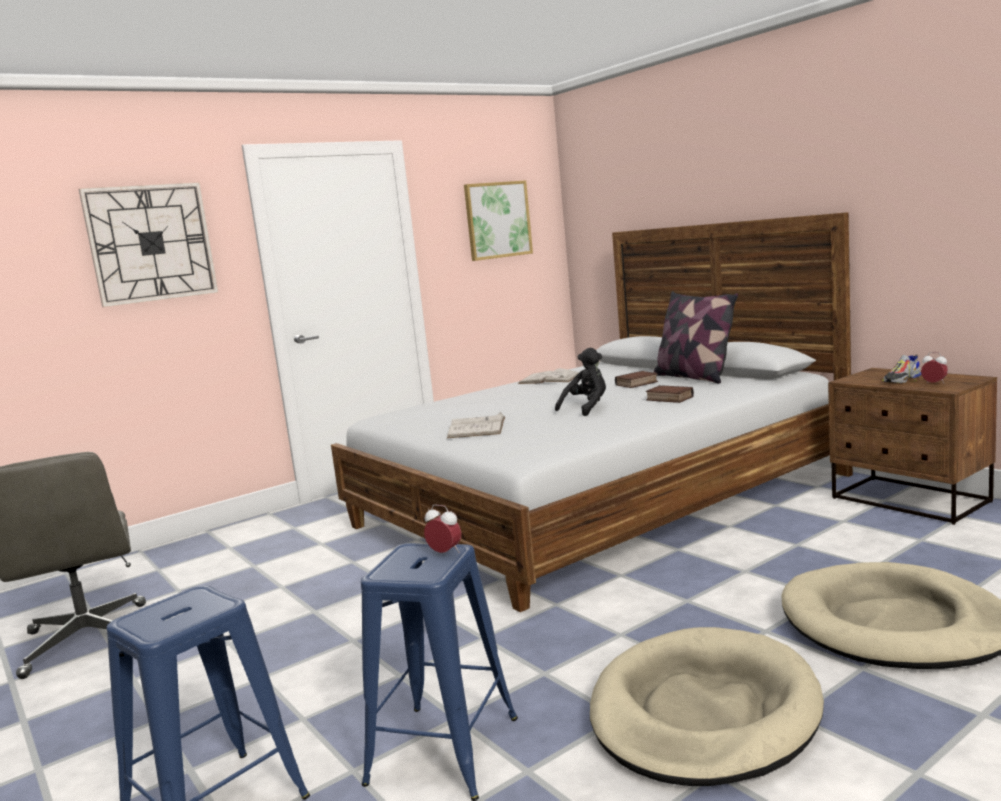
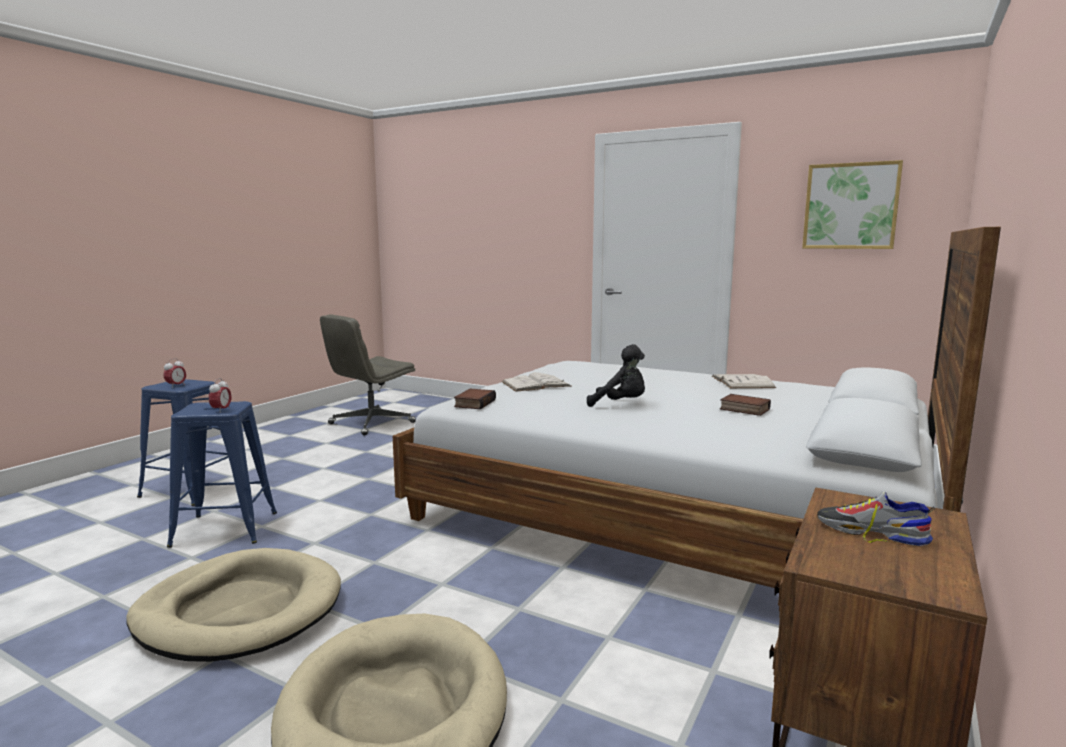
camera: 65 degrees right, 0 degrees up
wall clock [79,182,218,307] -> none
book [646,385,694,403] -> book moved to [454,389,496,409]
pillow [653,291,738,383] -> none
alarm clock [921,352,948,384] -> alarm clock moved to [164,358,186,388]

